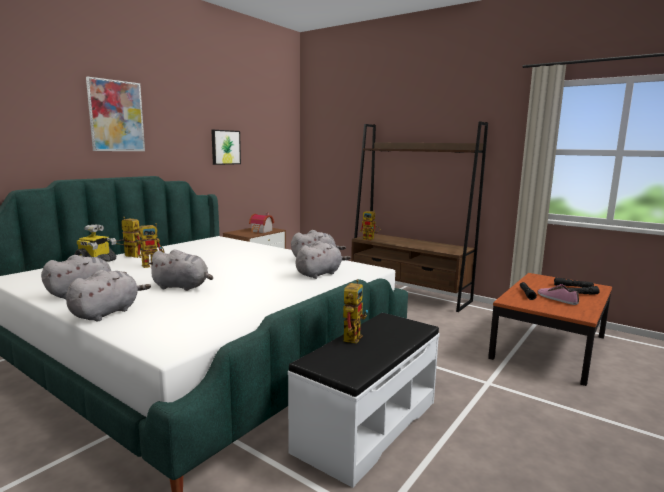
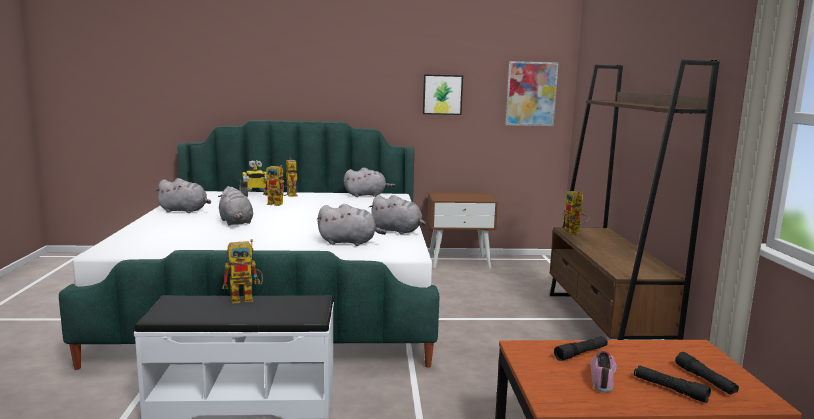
camera: 50 degrees right, 0 degrees up
grey plush toy [66,270,151,321] -> grey plush toy moved to [344,168,395,197]
picture [86,76,145,151] -> picture moved to [506,61,559,126]
toy house [249,213,274,233] -> none

